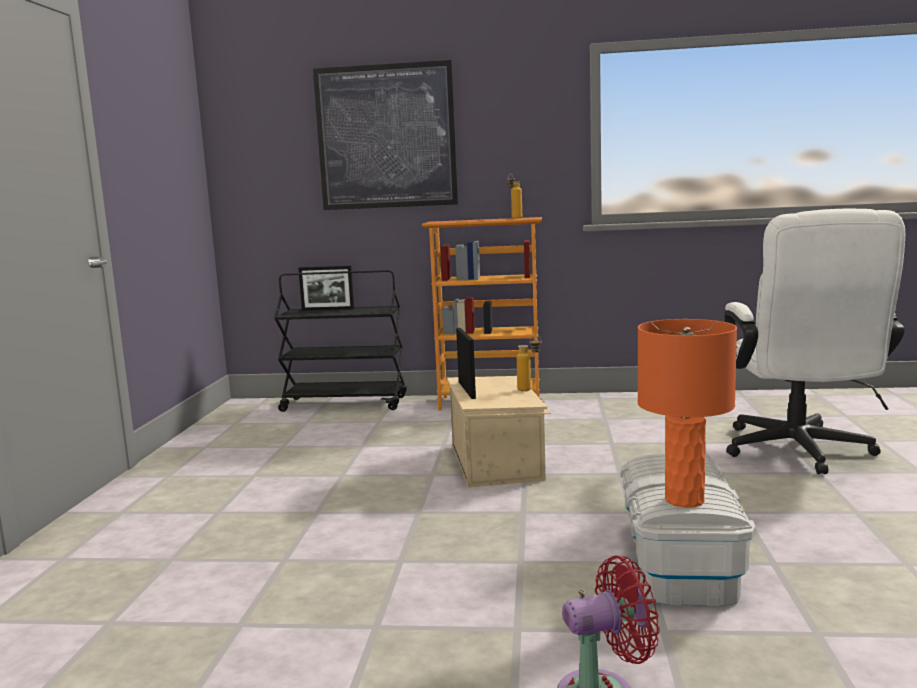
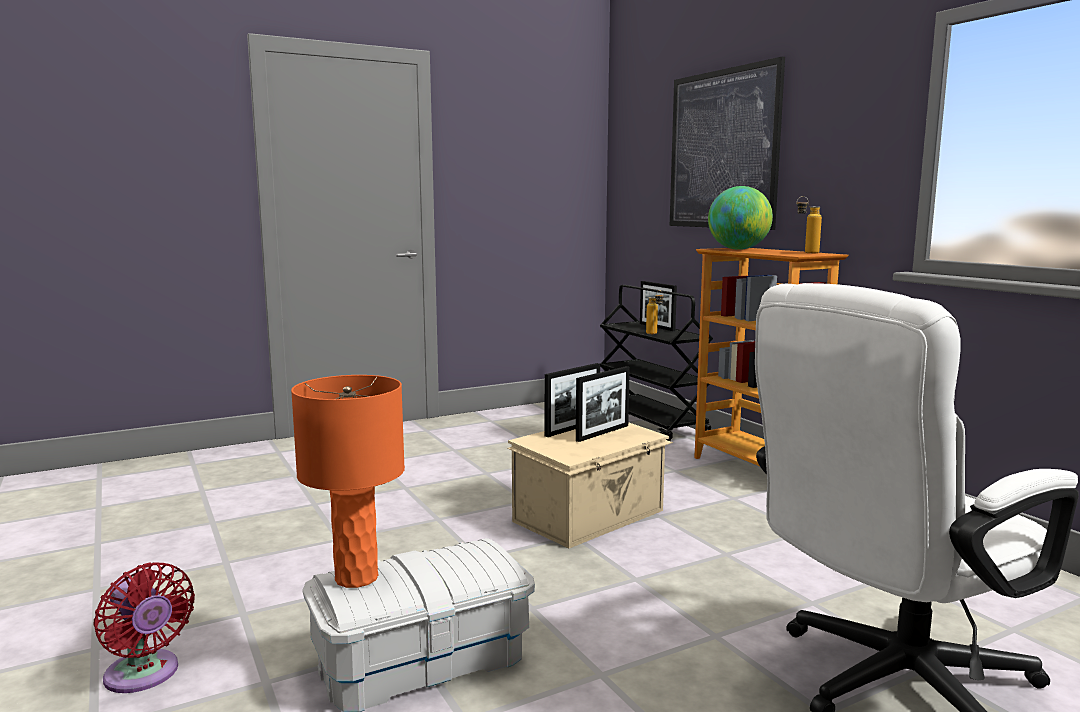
camera: 55 degrees right, 0 degrees up
bottle [517,335,542,391] -> bottle moved to [646,290,664,334]
none -> picture frame [576,366,630,442]
none -> globe [708,186,773,250]

